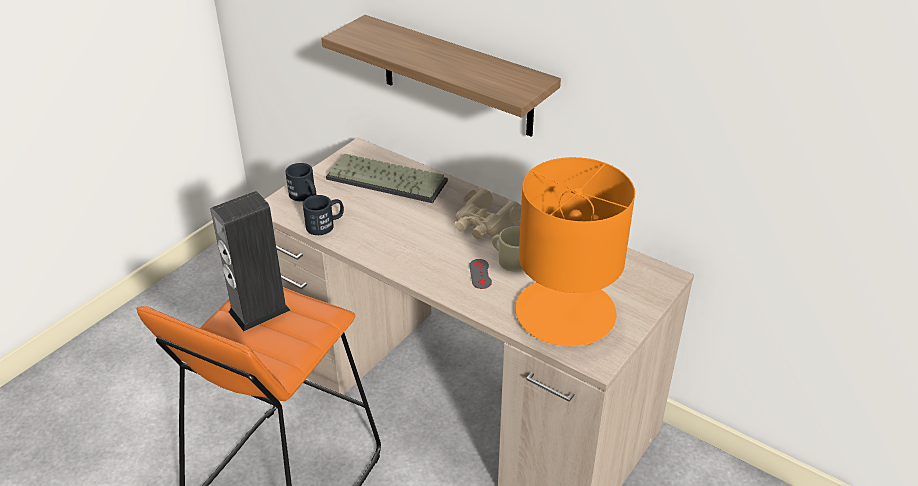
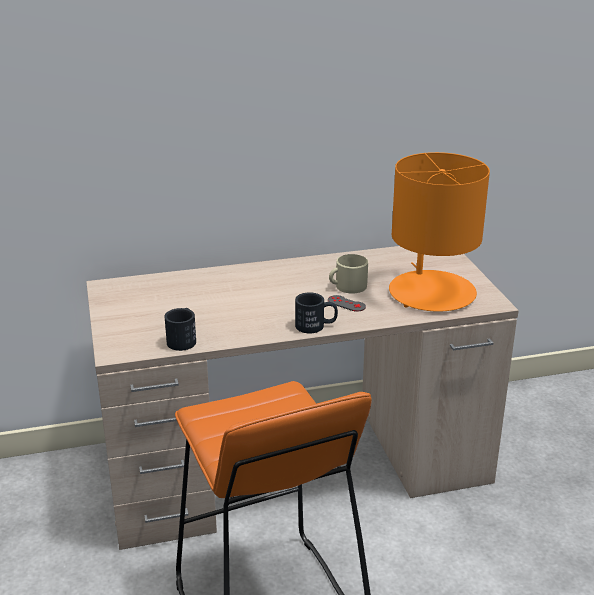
camera: 50 degrees left, 10 degrees down
speaker [210,191,290,332] -> none
black mug [285,163,316,201] -> black mug moved to [295,292,338,333]
shelf [321,15,561,136] -> none
keyboard [326,154,448,203] -> none
beige binoculars [455,189,521,239] -> none

